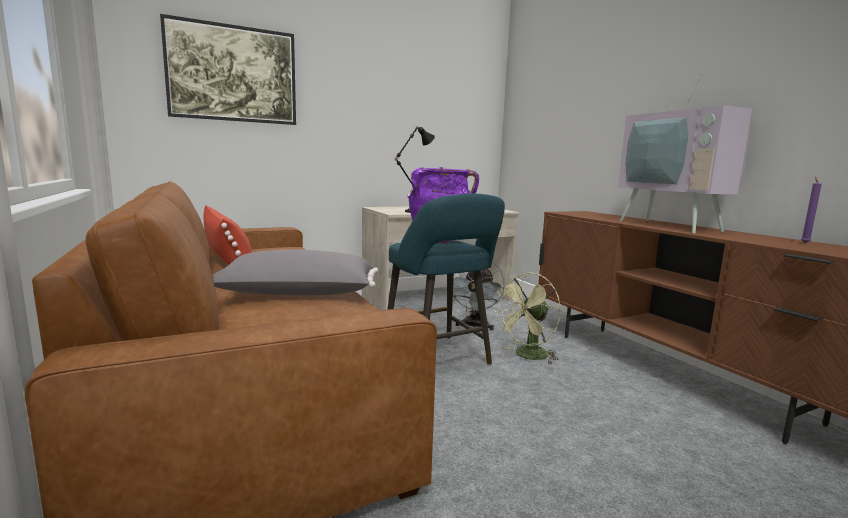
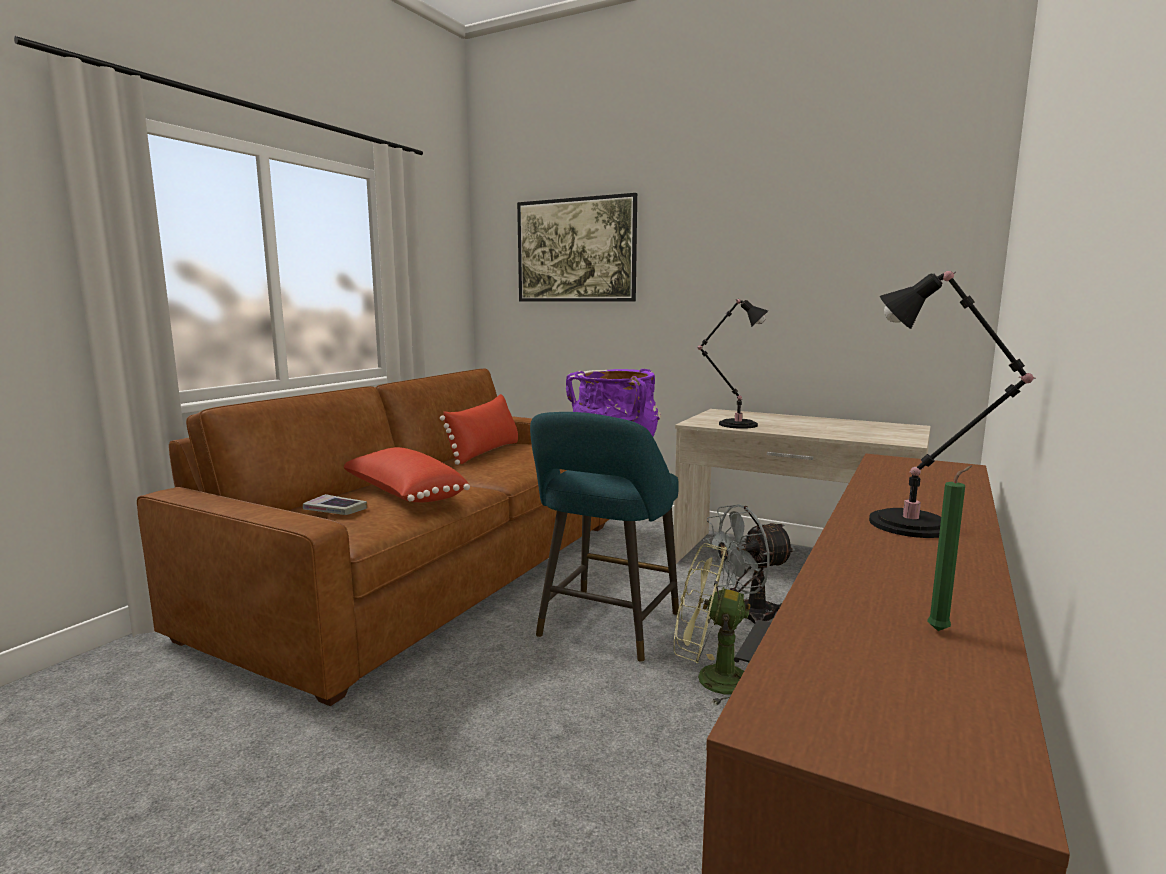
camera: 55 degrees right, 0 degrees up
grey pillow [213,249,379,295] -> red pillow [344,447,470,502]
television [618,73,752,233] -> black table lamp [869,271,1036,538]
purple candle [801,177,822,243] -> green candle [927,465,972,631]
none -> book [303,494,367,515]

